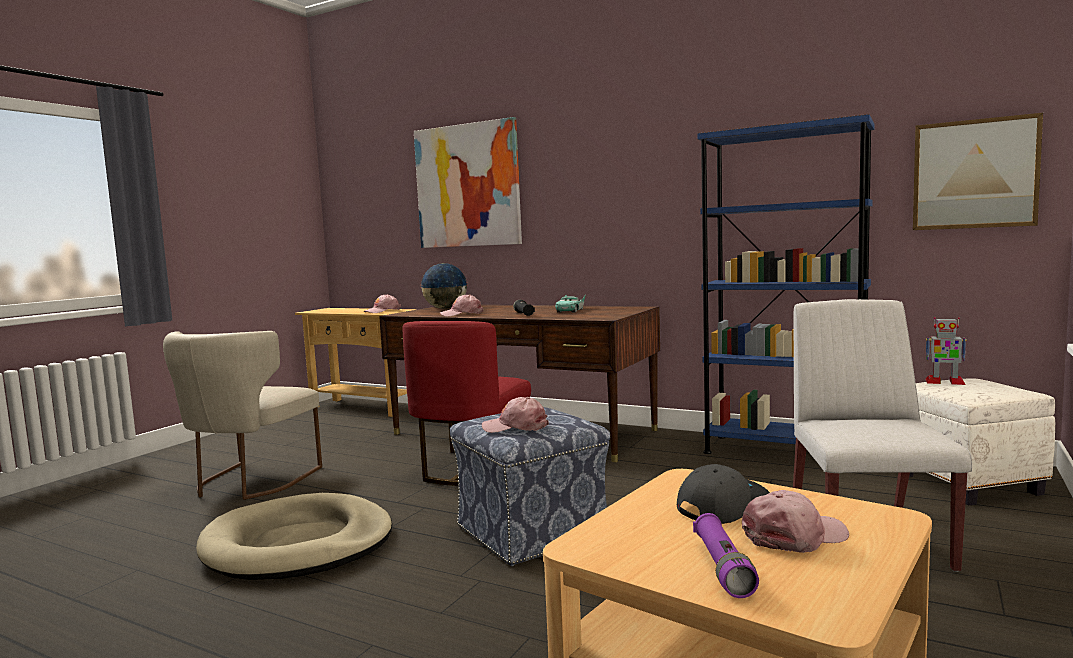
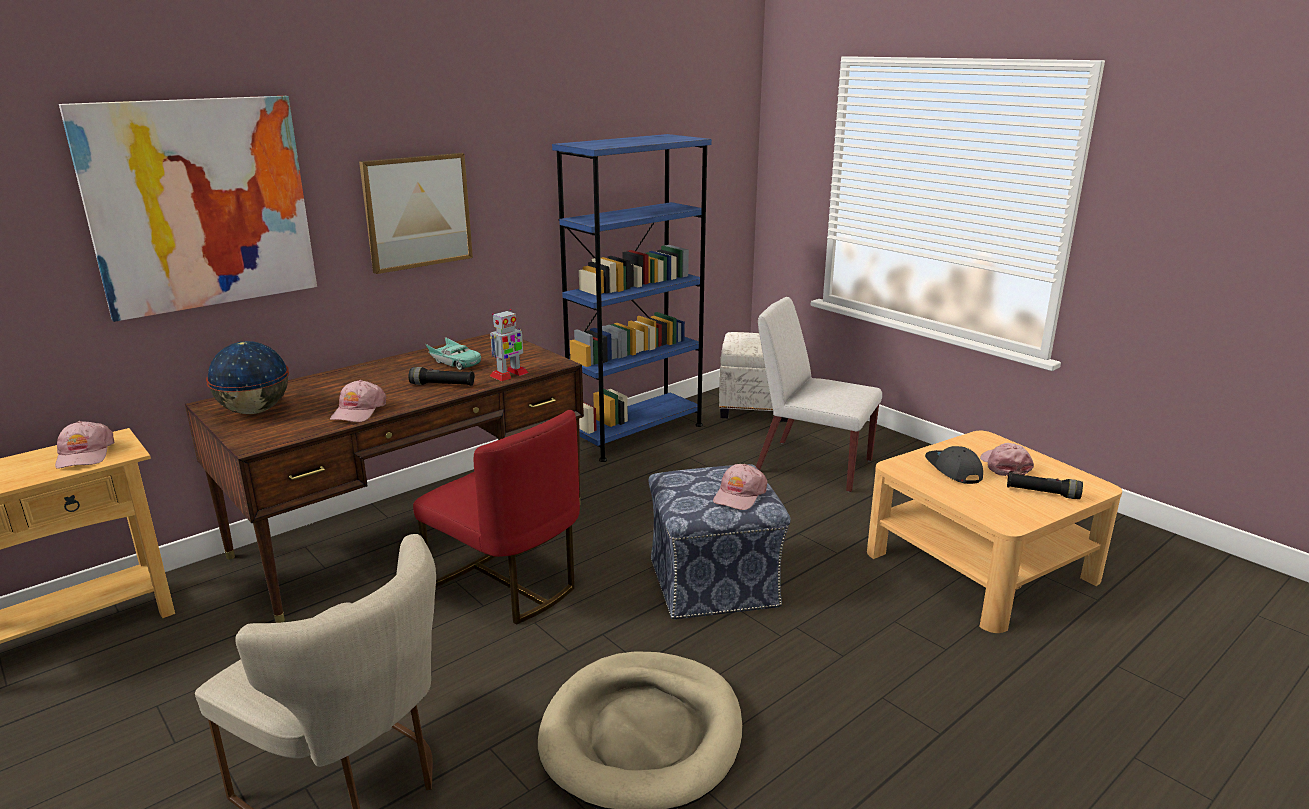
camera: 70 degrees left, 15 degrees up
purple flashlight [693,513,759,598] -> black flashlight [1007,472,1083,499]
picture [913,113,1043,230] -> picture moved to [359,153,473,274]
toy robot [925,317,967,385] -> toy robot moved to [490,309,528,381]

